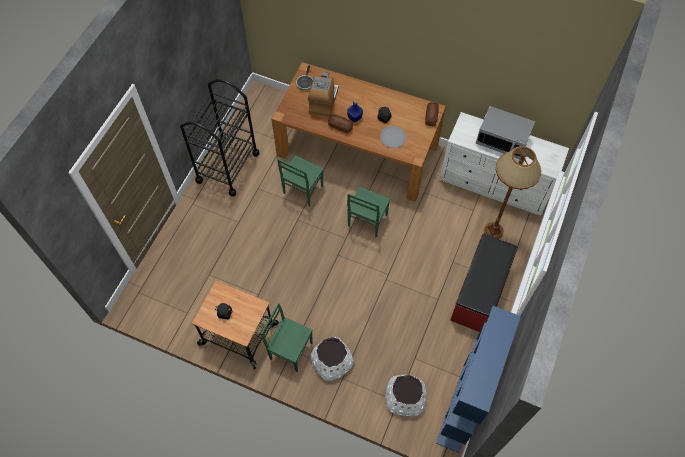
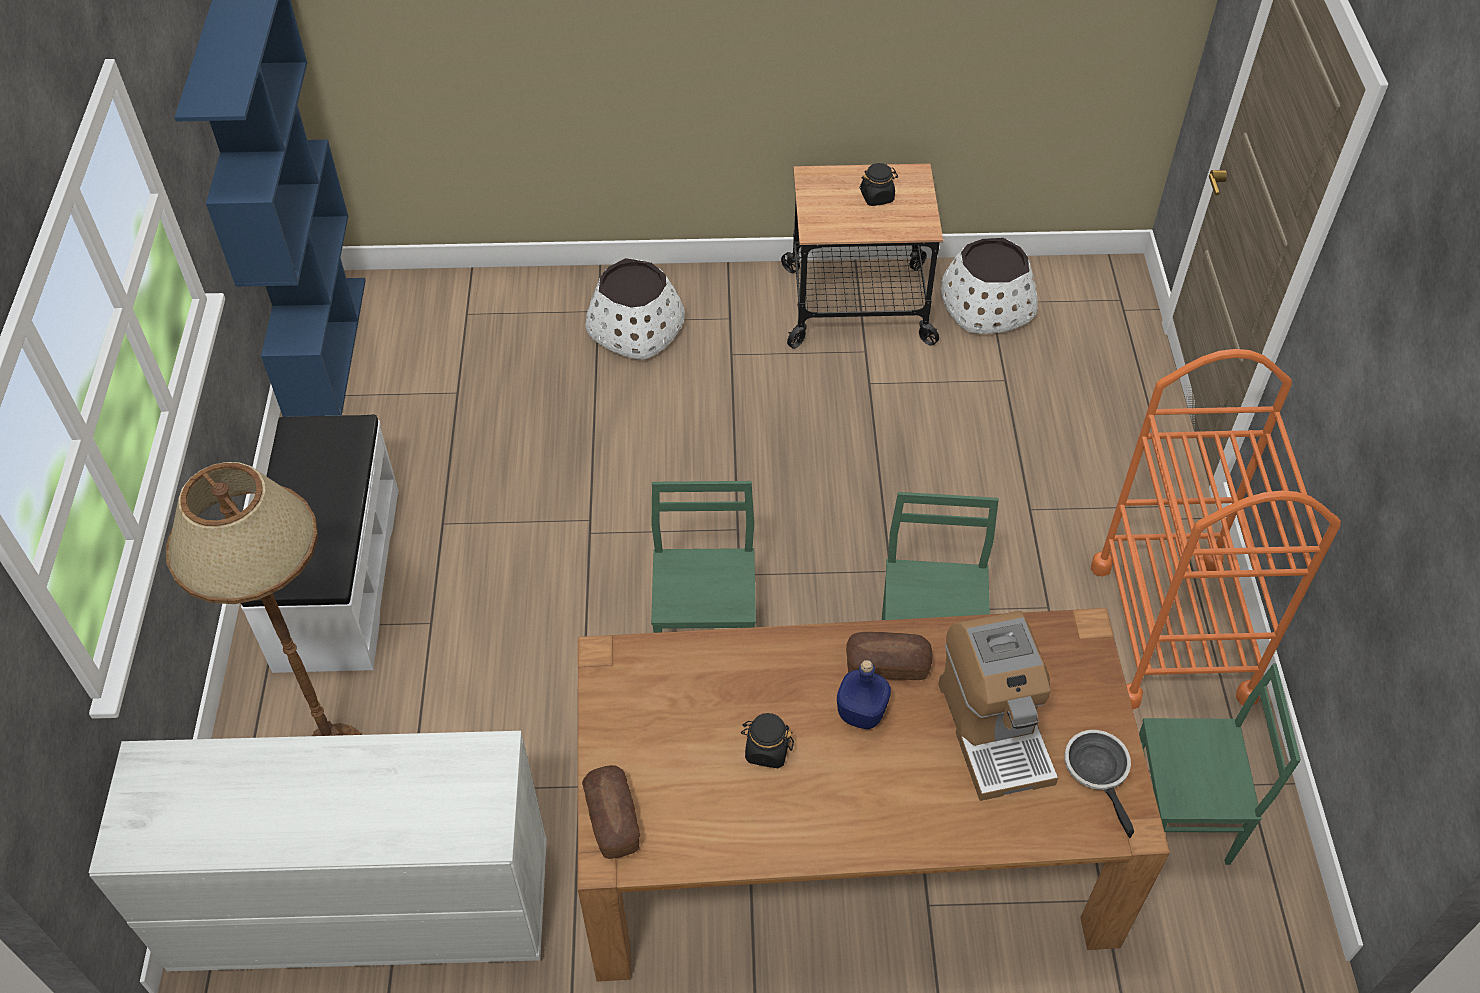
camera: 155 degrees right, 10 degrees down
black cart [180,79,259,197] -> orange cart [1091,349,1341,709]
green chair [261,303,313,372] -> green chair moved to [1139,663,1301,865]
grey plate [380,126,407,148] -> none
white planter [385,375,426,417] -> white planter moved to [941,238,1038,334]
red bench [450,233,518,332] -> white bench [241,415,399,673]
microwave [476,106,535,159] -> none

